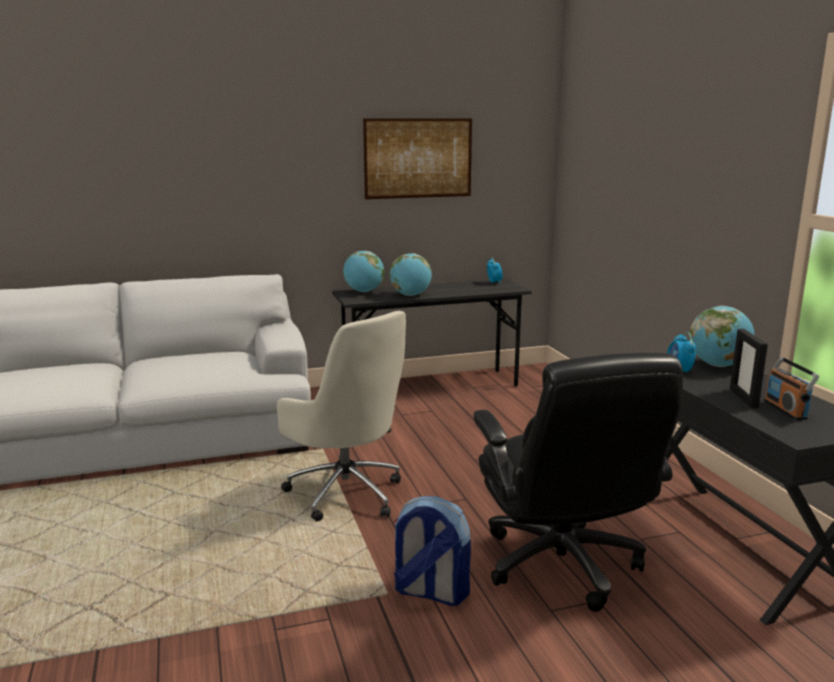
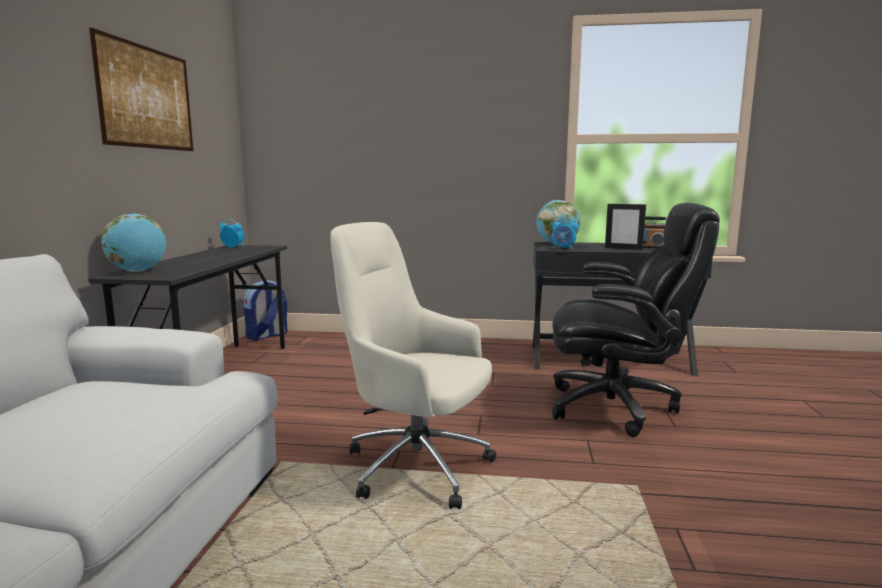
camera: 65 degrees left, 5 degrees down
beige office chair [277,311,406,521] -> beige office chair turned 135 degrees counterclockwise [330,222,496,509]
globe [390,253,432,296] -> none
backpack [393,496,471,606] -> backpack moved to [244,280,287,340]

